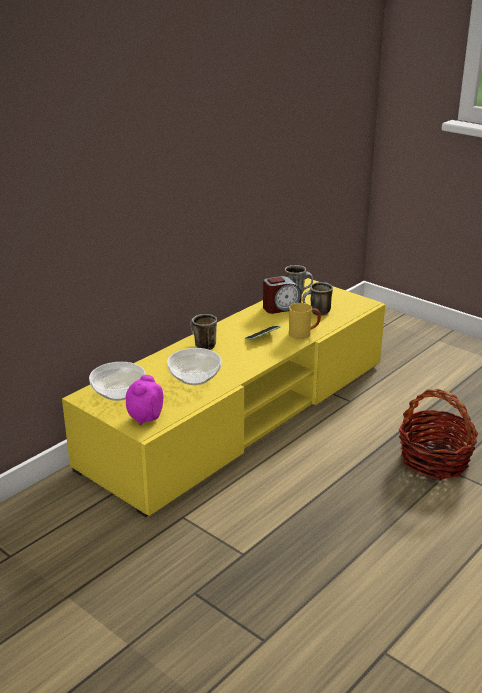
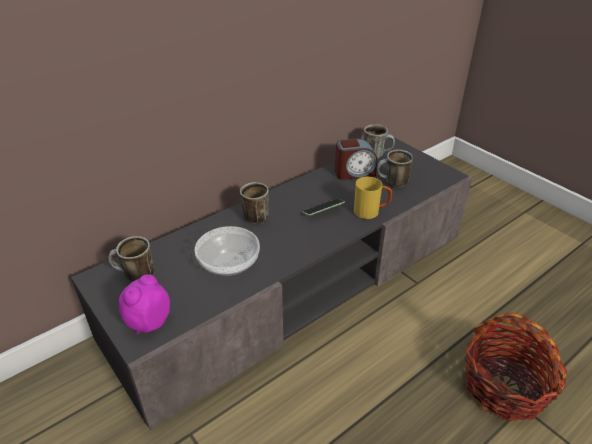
camera: 10 degrees right, 10 degrees up
yellow tv stand [62,278,385,517] -> grey tv stand [71,138,472,430]
bowl [89,362,146,401] -> mug [108,236,154,282]

